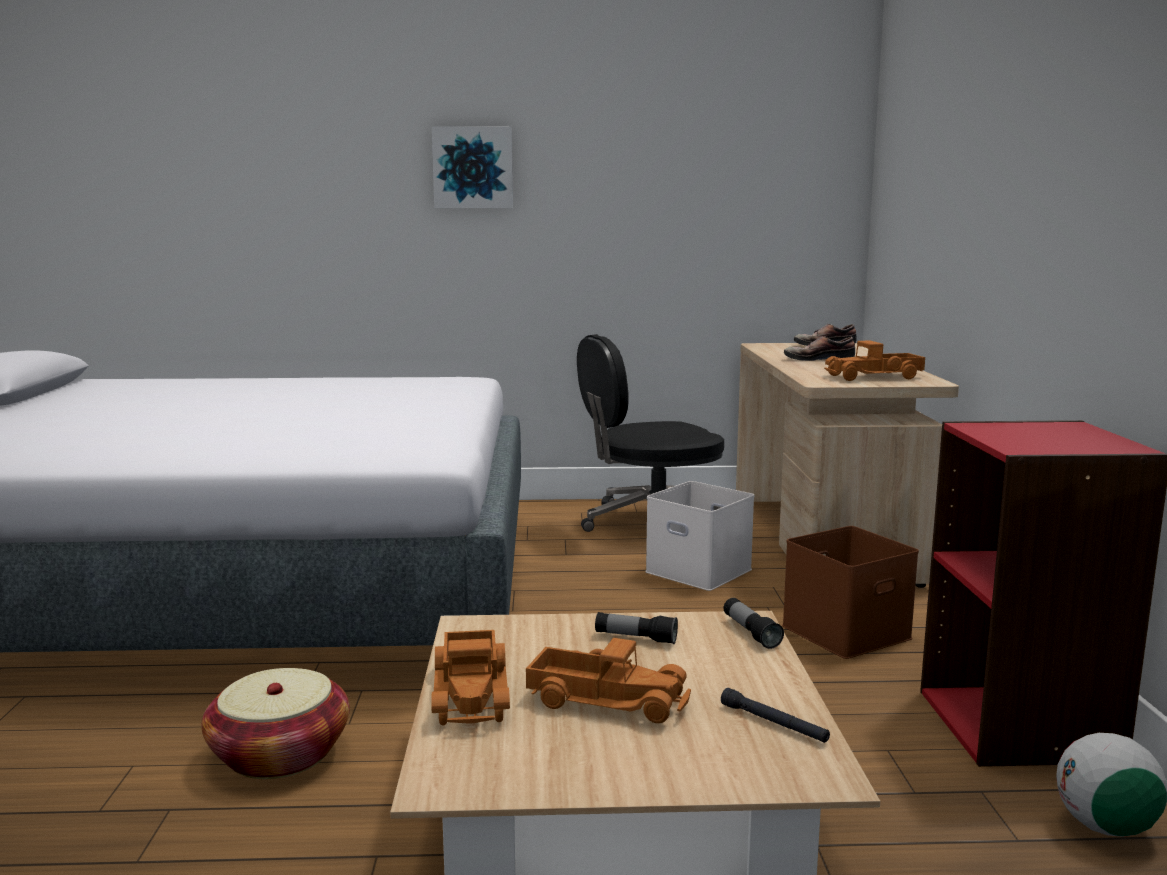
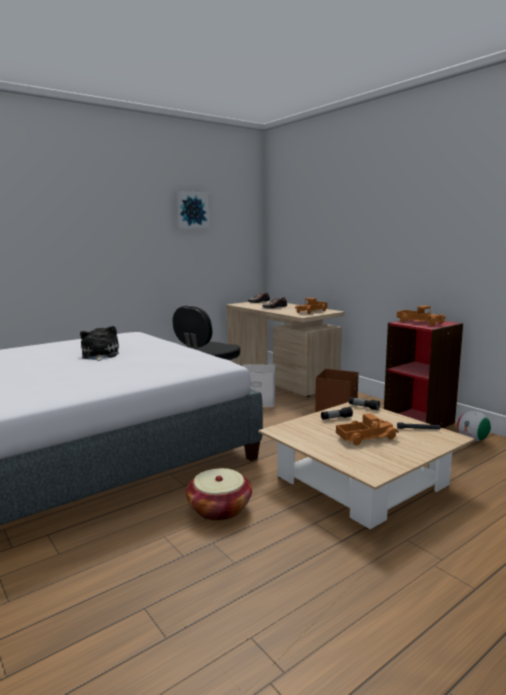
camera: 35 degrees left, 0 degrees up
toy truck [431,630,510,725] -> toy truck moved to [397,305,446,326]
picture [432,126,513,208] -> picture moved to [175,191,210,229]
none -> plush toy [80,326,119,361]

